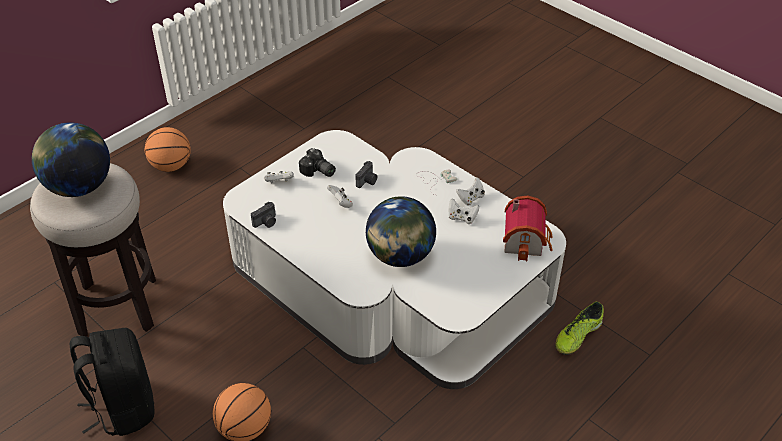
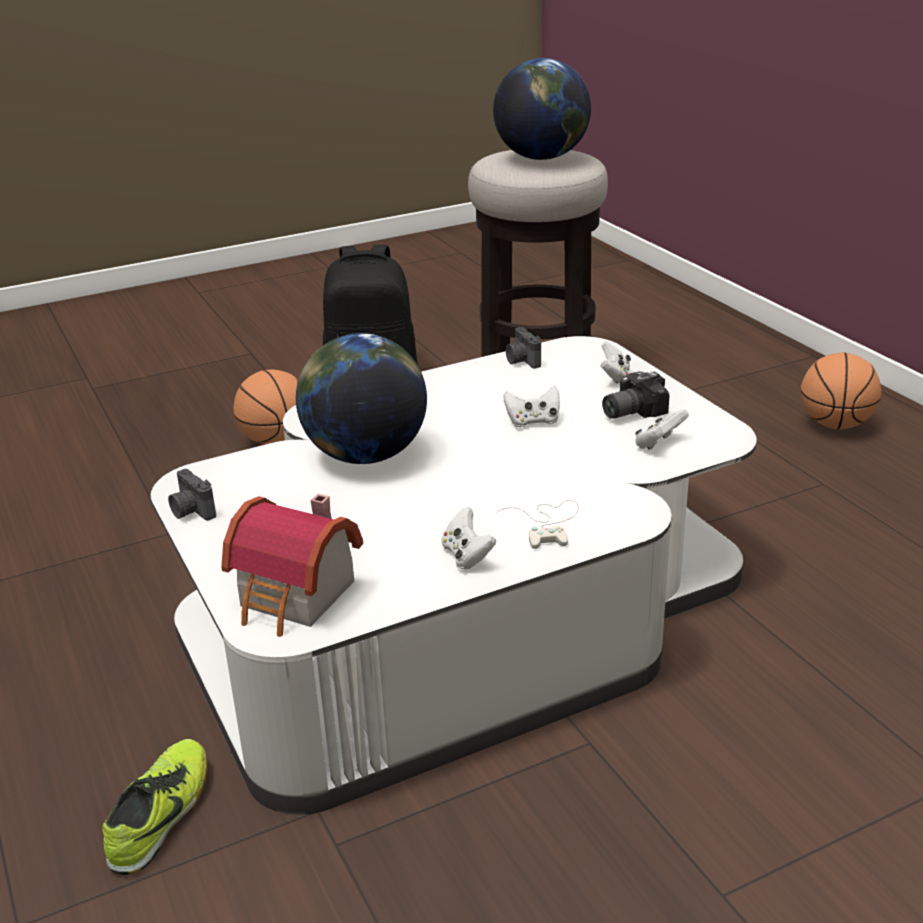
camera: 110 degrees right, 15 degrees down
camera [355,161,377,188] -> camera moved to [168,469,216,520]
white game controller [448,198,479,224] -> white game controller moved to [635,409,689,449]
shoe [555,302,604,355] -> shoe turned 45 degrees clockwise [102,739,207,875]

